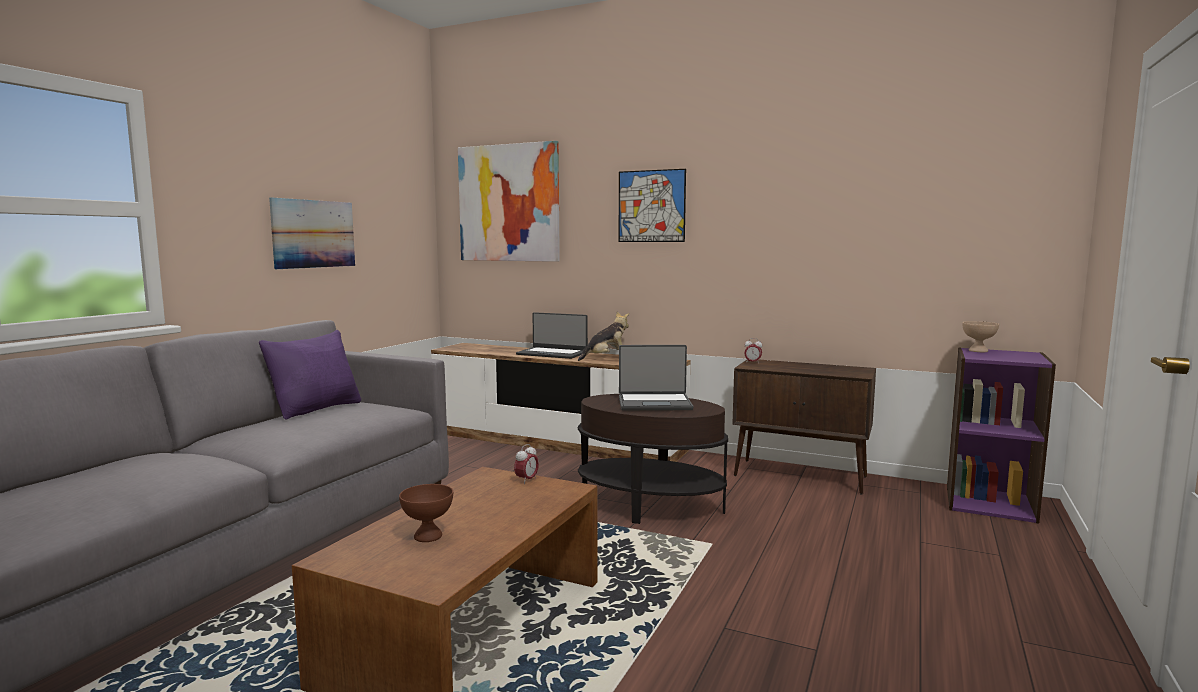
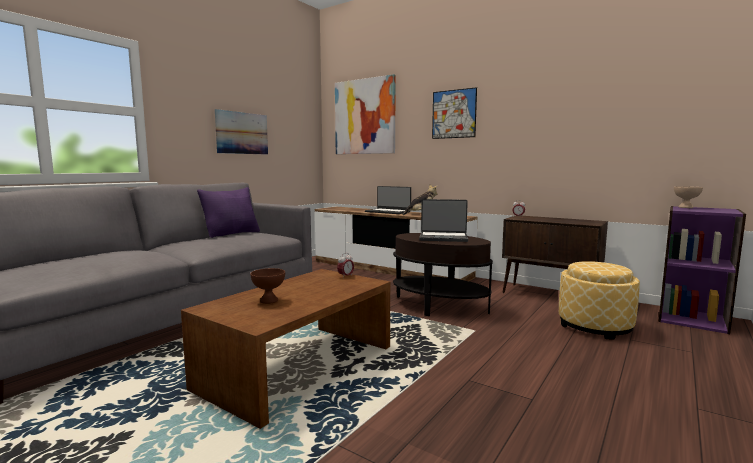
camera: 10 degrees right, 0 degrees up
none -> ottoman [559,261,640,339]

